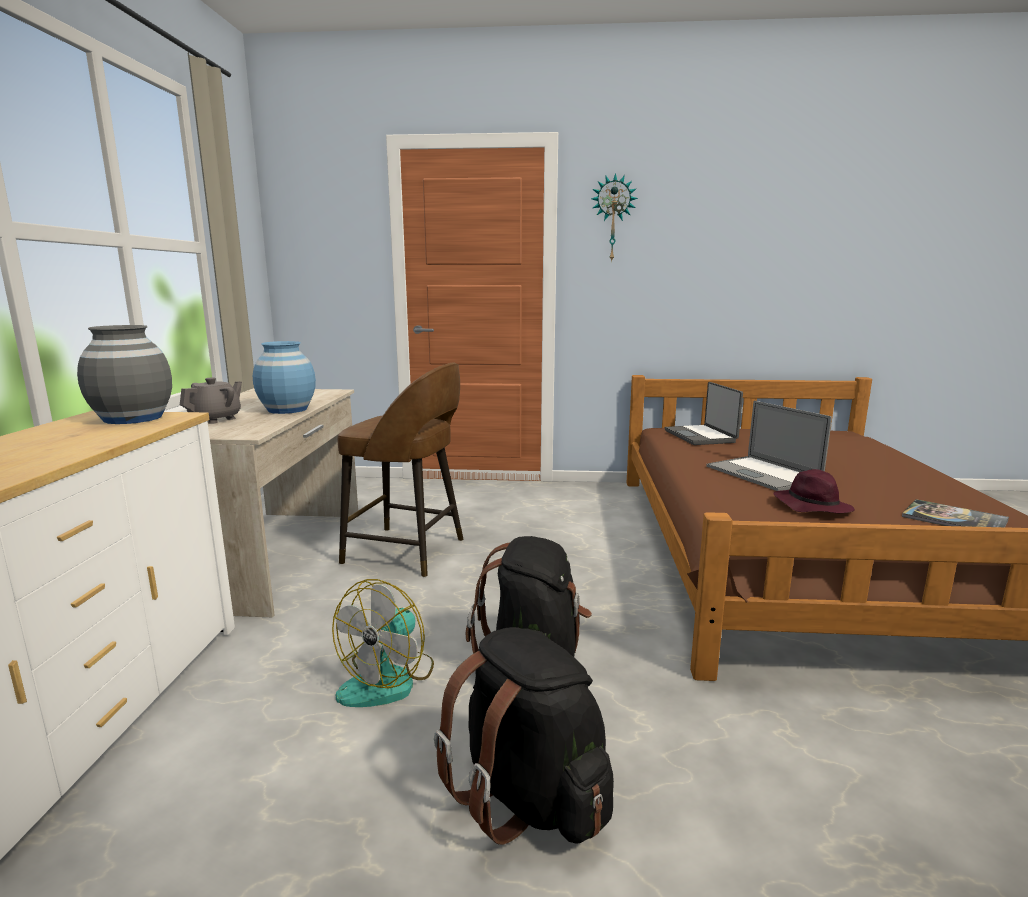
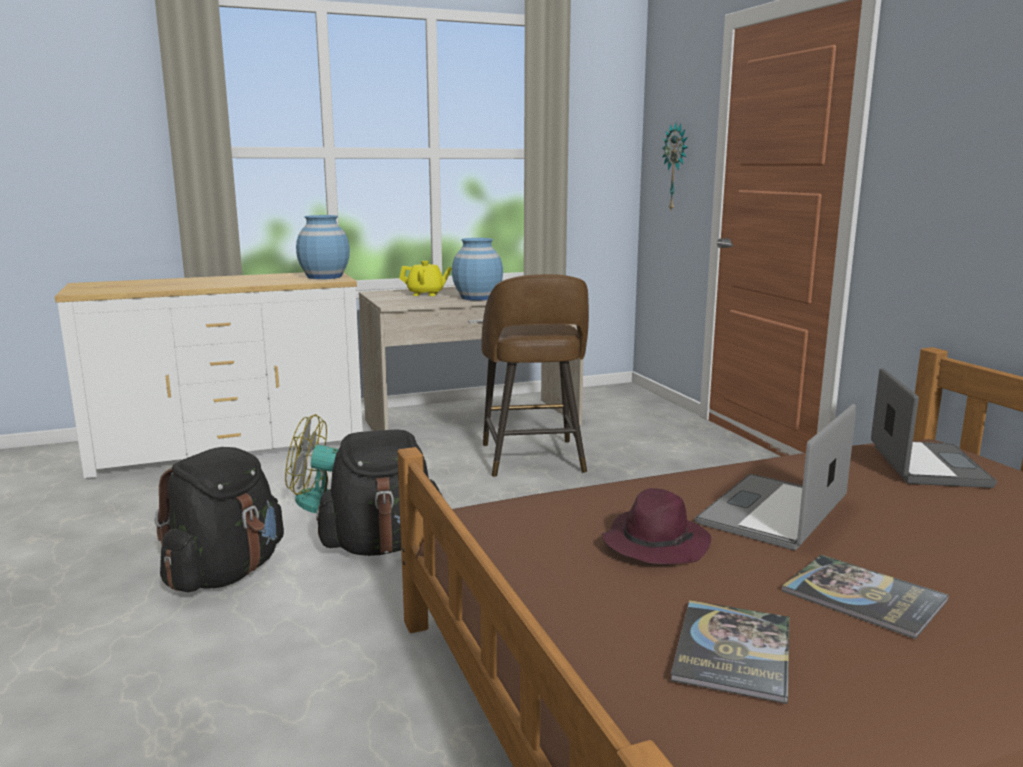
camera: 65 degrees right, 0 degrees up
grey vase [77,325,172,424] -> blue vase [296,215,350,279]
grey teapot [180,377,242,424] -> yellow teapot [399,261,452,296]
wall clock [591,173,638,263] -> wall clock moved to [662,122,688,211]
laptop [665,382,743,445] -> laptop turned 135 degrees clockwise [871,369,997,488]
none -> book [782,555,949,639]

